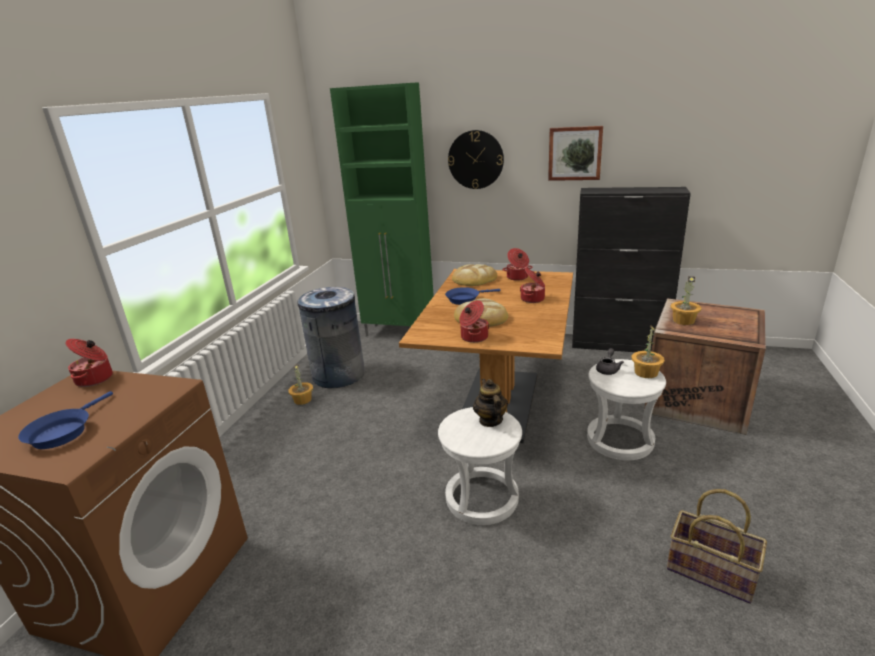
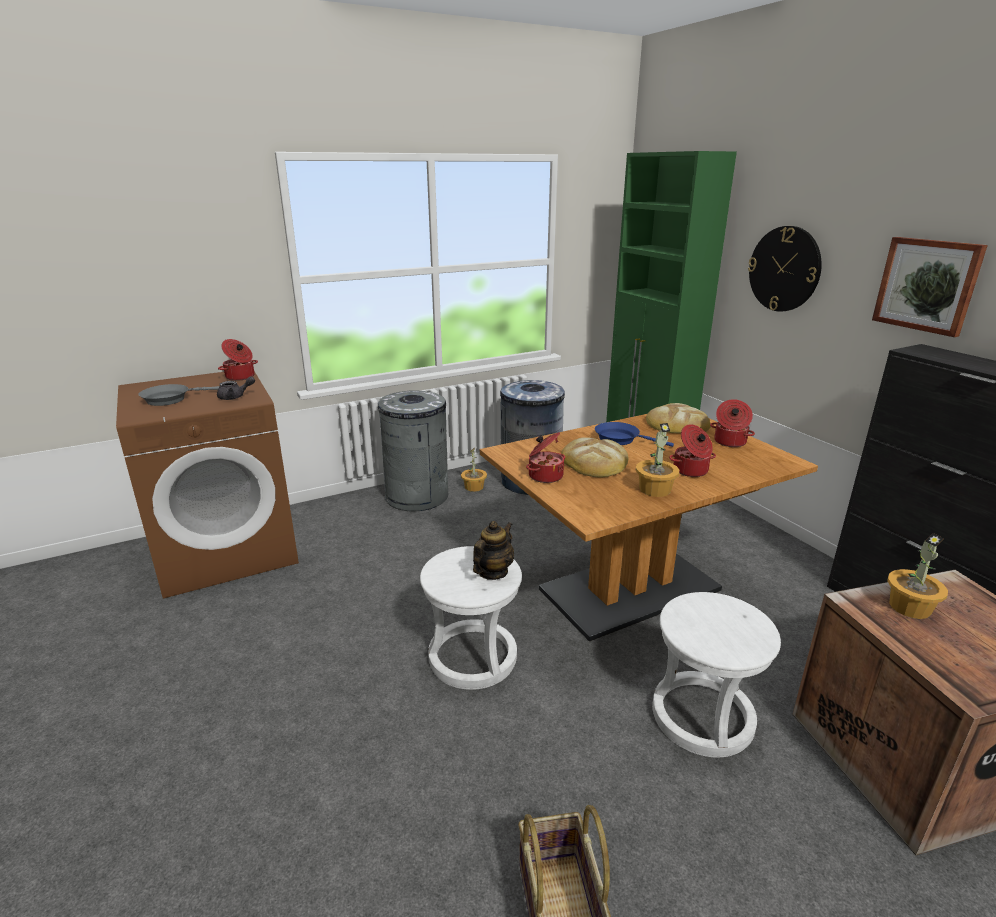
camera: 45 degrees right, 0 degrees up
blue frying pan [18,391,113,449] -> grey frying pan [138,384,220,406]
grey teapot [596,348,624,375] -> grey teapot moved to [217,377,255,400]
potted plant [631,325,665,378] -> potted plant moved to [636,423,679,497]
none -> grey trash can [378,391,448,511]

